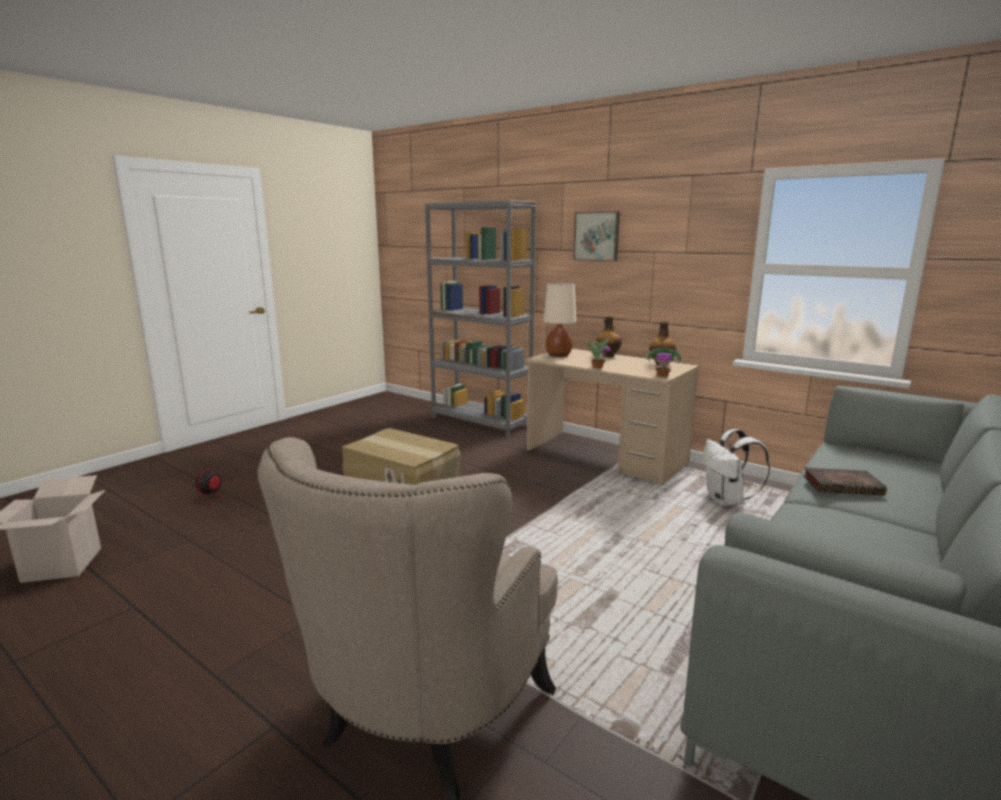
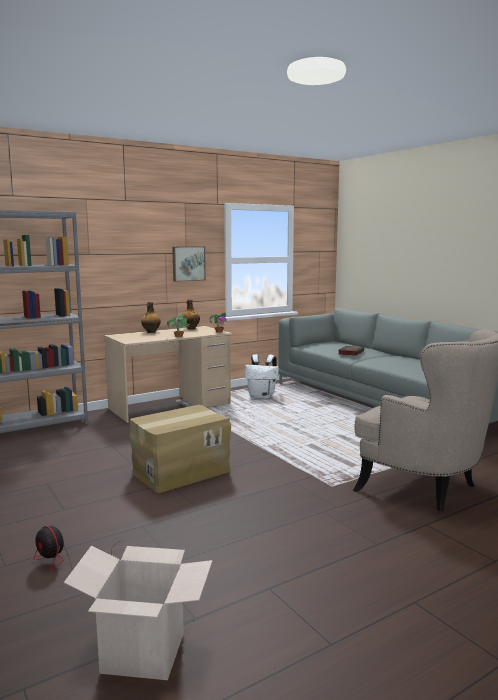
camera: 70 degrees left, 5 degrees down
beige table lamp [543,282,576,357] -> none
picture [573,212,620,261] -> picture moved to [172,246,206,282]

